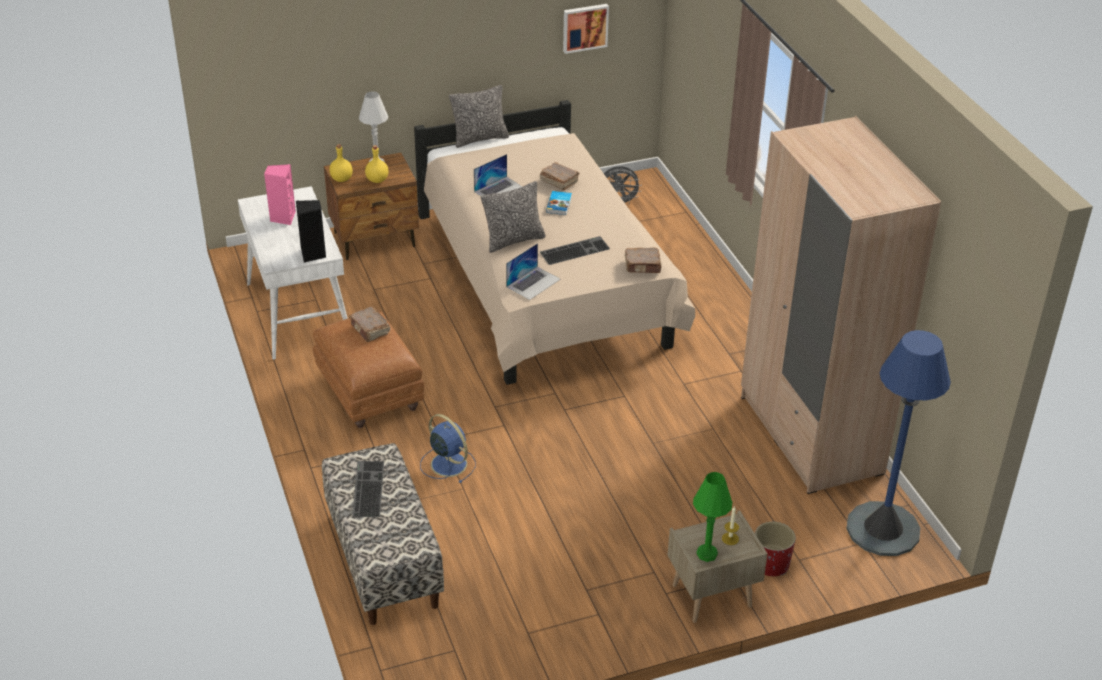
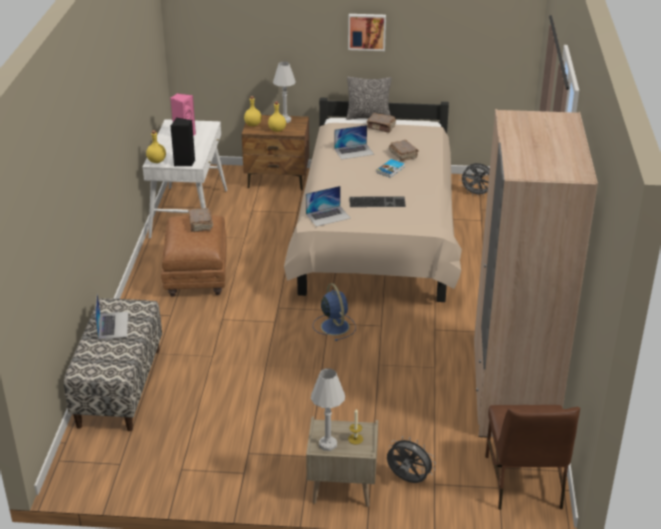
camera: 25 degrees right, 5 degrees down
keyboard [352,461,384,517] -> laptop [95,293,128,339]
blue fan [420,414,476,483] -> blue fan moved to [313,283,356,341]
pillow [481,181,545,253] -> none
picture [563,4,609,54] -> picture moved to [348,14,386,51]
brown book [625,248,662,273] -> brown book moved to [367,113,396,133]
green table lamp [693,472,732,562] -> white table lamp [311,368,345,451]
red planter [755,522,796,576] -> grey fan [387,436,436,483]
blue floor lamp [846,330,951,556] -> brown chair [485,405,580,510]
none -> yellow bottle [146,130,166,163]

